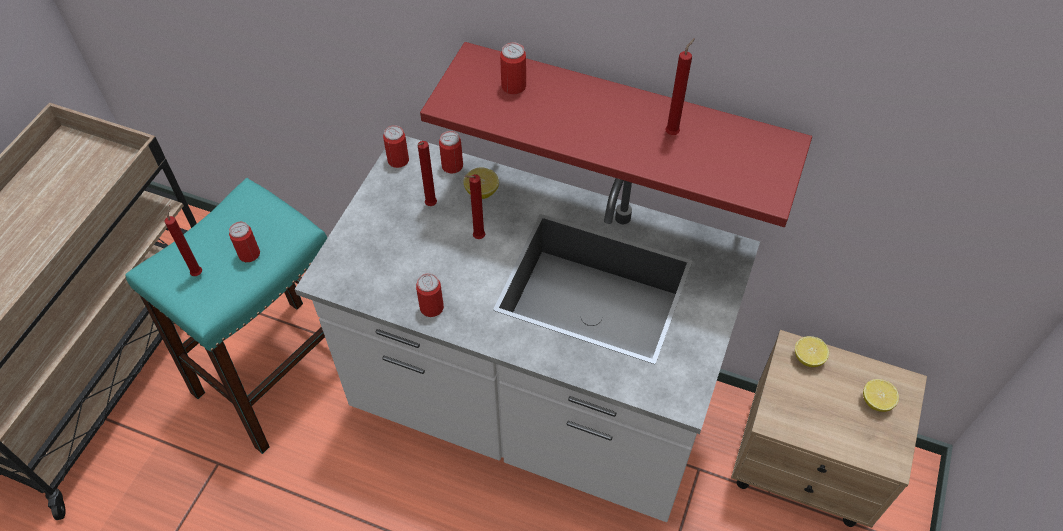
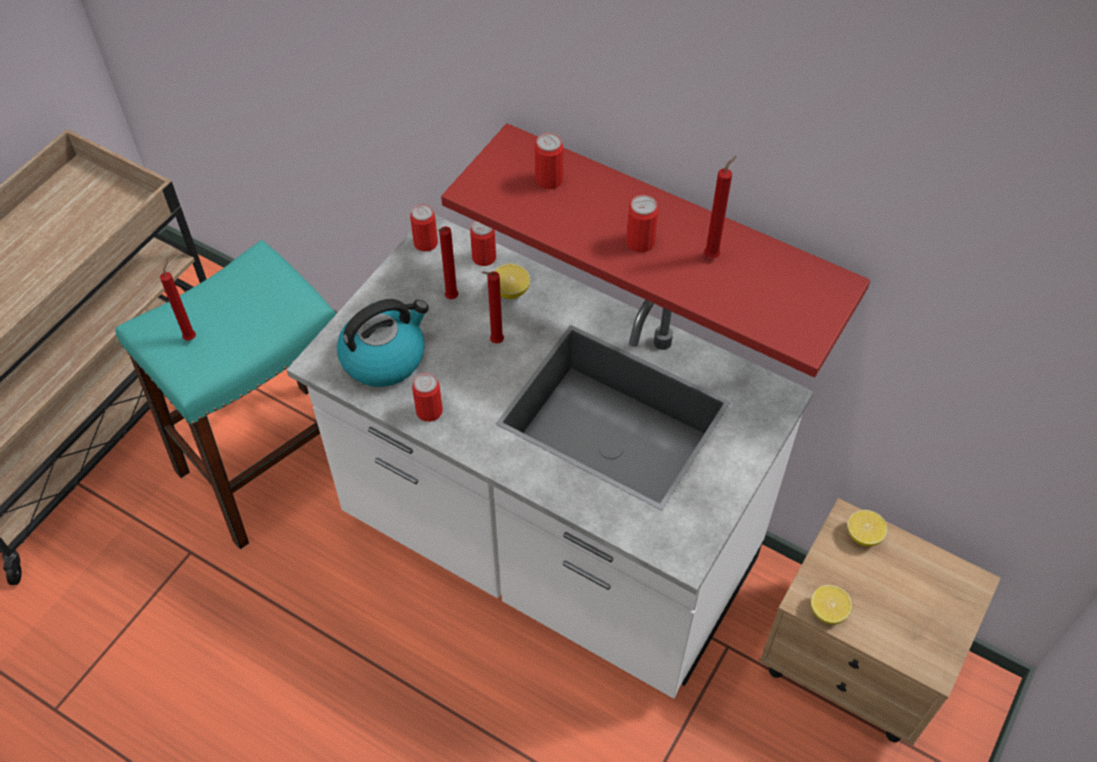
camera: 10 degrees right, 0 degrees up
can [229,222,260,262] -> can moved to [626,195,658,252]
lemon [863,379,899,412] -> lemon moved to [811,585,852,625]
none -> kettle [337,299,429,387]

